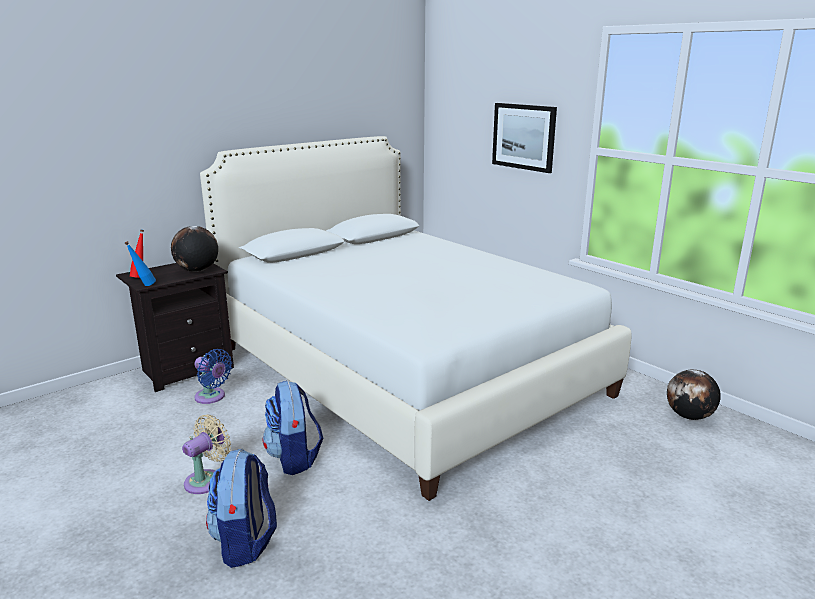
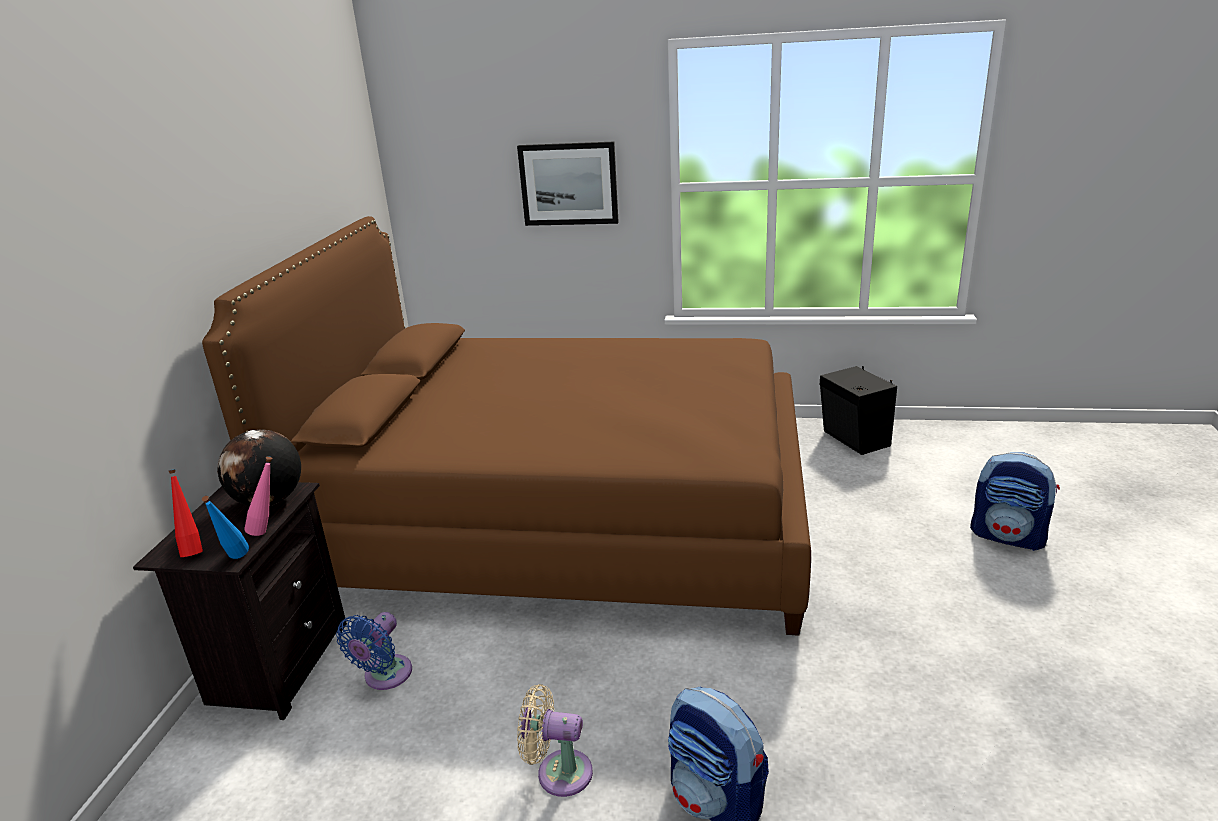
camera: 40 degrees left, 5 degrees up
beige fan [182,414,231,494] -> beige fan turned 75 degrees counterclockwise [517,684,593,797]
blue fan [194,349,232,404] -> blue fan turned 120 degrees clockwise [336,612,412,690]
white bed [200,136,631,501] -> brown bed [202,216,811,636]
backpack [263,381,323,475] -> backpack moved to [970,452,1060,551]
globe [667,369,721,420] -> black speaker [820,366,897,455]
none -> pink bottle [244,456,272,536]

